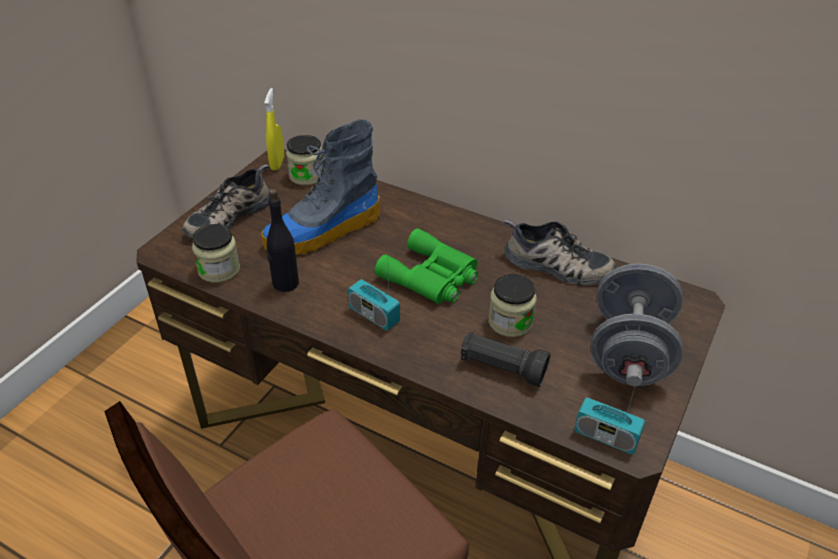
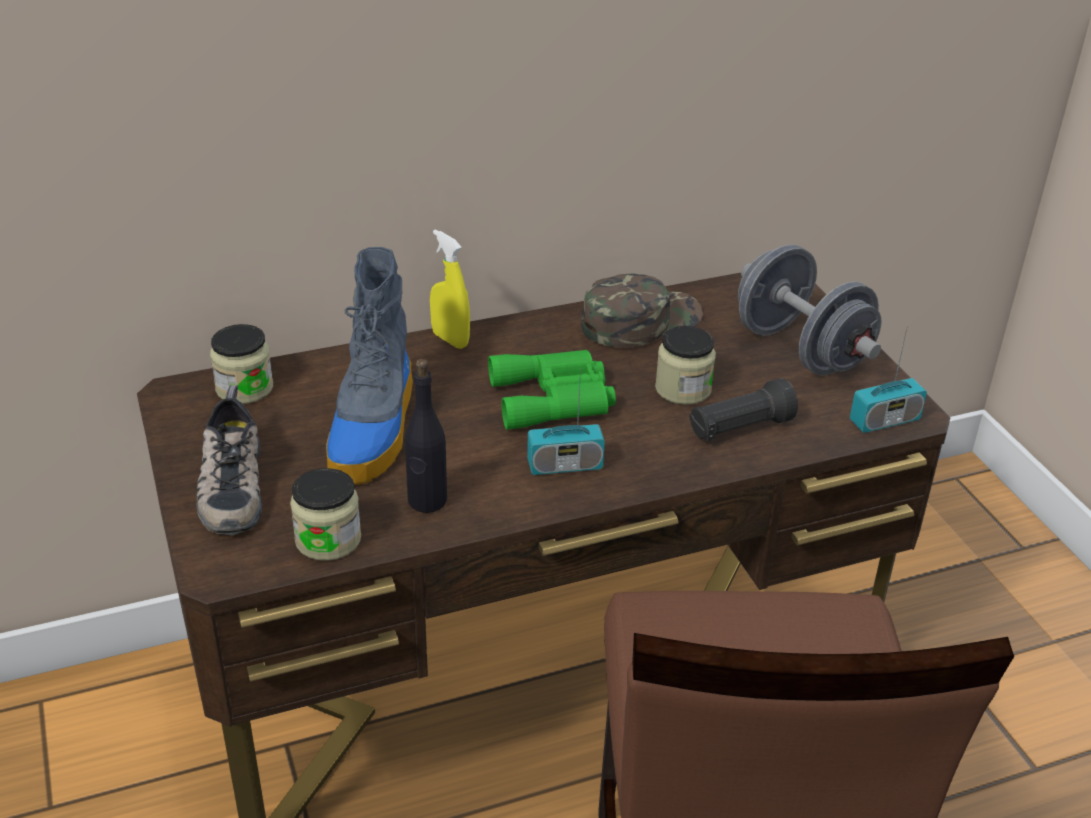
camera: 50 degrees left, 5 degrees down
yellow spray bottle [264,88,284,171] -> yellow spray bottle moved to [430,229,470,349]
shoe [504,219,616,285] -> green cap [581,274,703,348]

